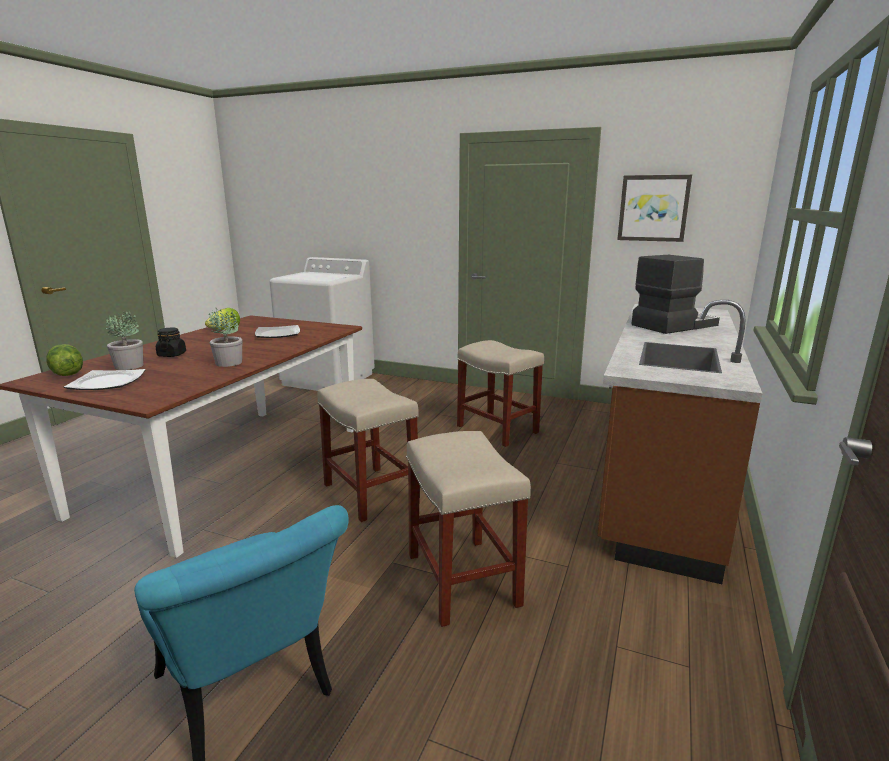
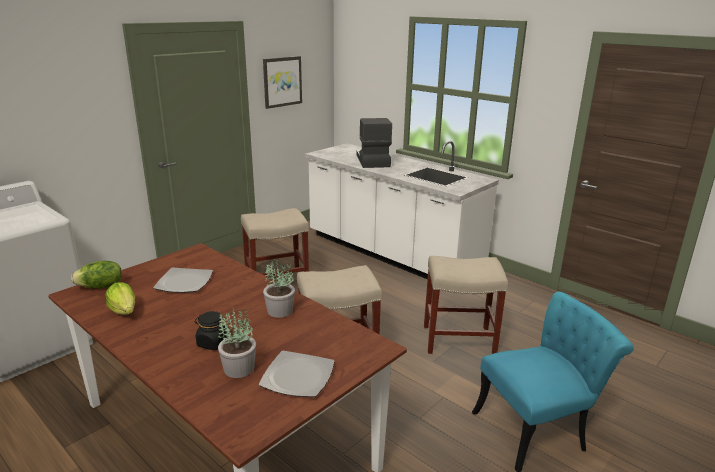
camera: 70 degrees left, 5 degrees up
lettuce [46,344,83,376] -> lettuce moved to [71,261,122,289]
brown counter [597,300,763,584] -> white counter [305,141,499,280]

